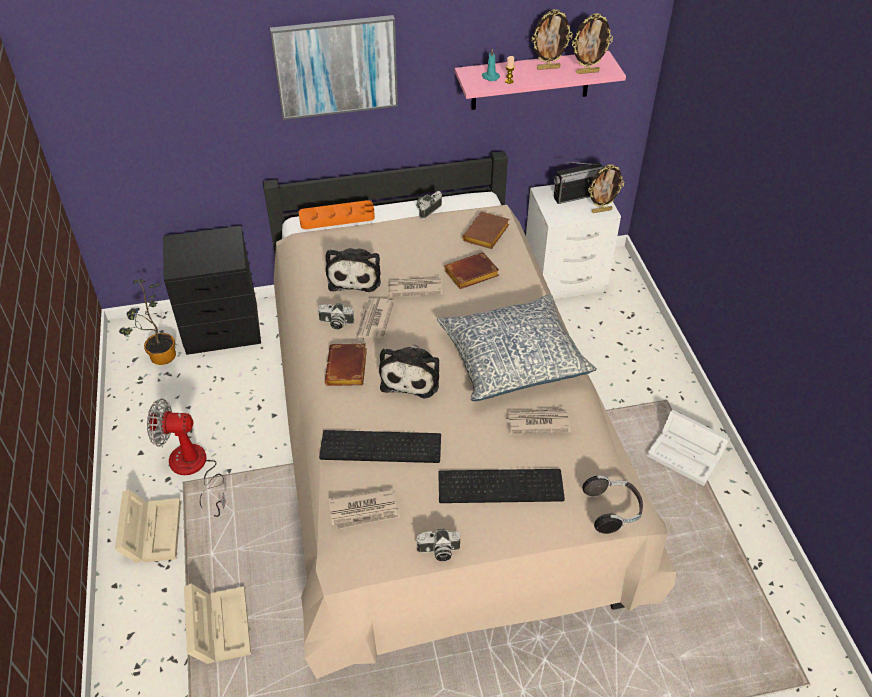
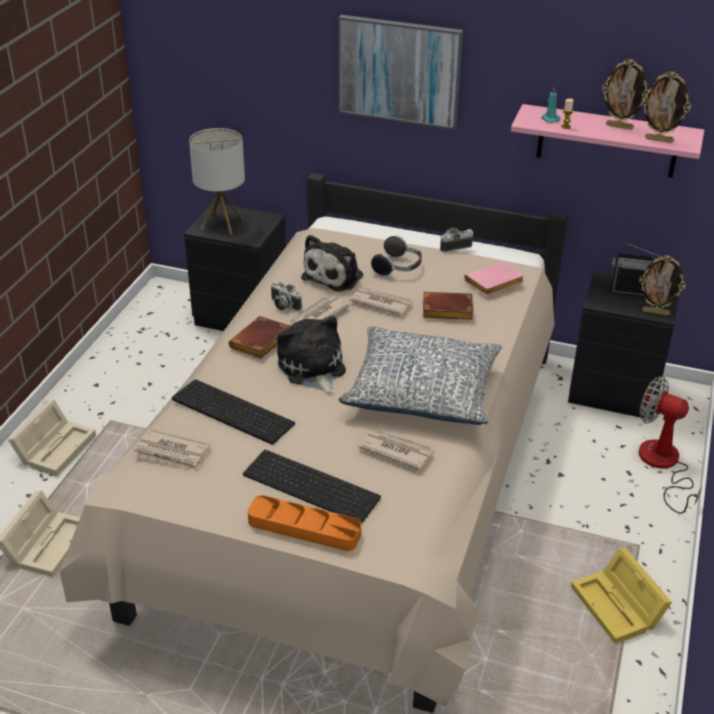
camera: 30 degrees right, 10 degrees down
potted plant [119,279,176,365] -> none
fan [147,399,226,517] -> fan moved to [639,376,702,514]
orange tray [298,200,375,229] -> orange tray moved to [248,495,361,551]
plush toy [379,344,439,398] -> plush toy turned 120 degrees clockwise [277,315,346,396]
camera [416,528,460,561] -> none
brown book [462,212,509,249] -> pink book [464,261,525,296]
white nightstand [526,184,621,299] -> black nightstand [568,269,679,420]
headphones [582,475,643,534] -> headphones moved to [371,235,422,277]
white storage box [647,410,730,486] -> yellow storage box [571,548,672,643]
none -> table lamp [189,128,245,234]

